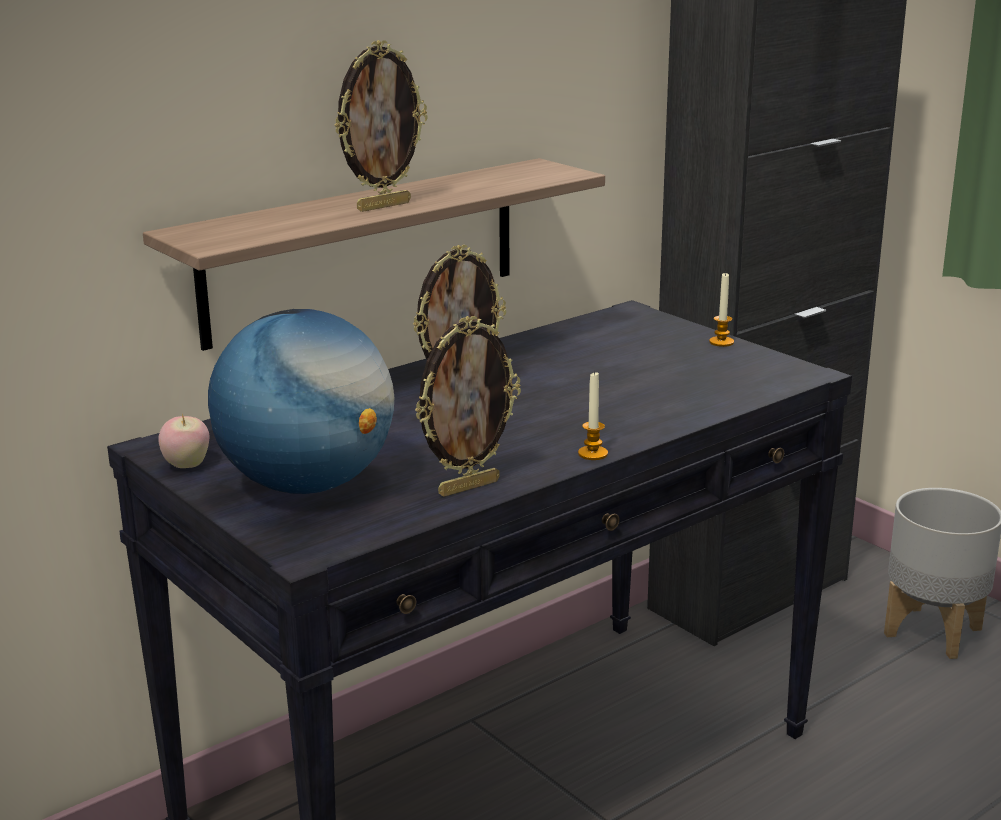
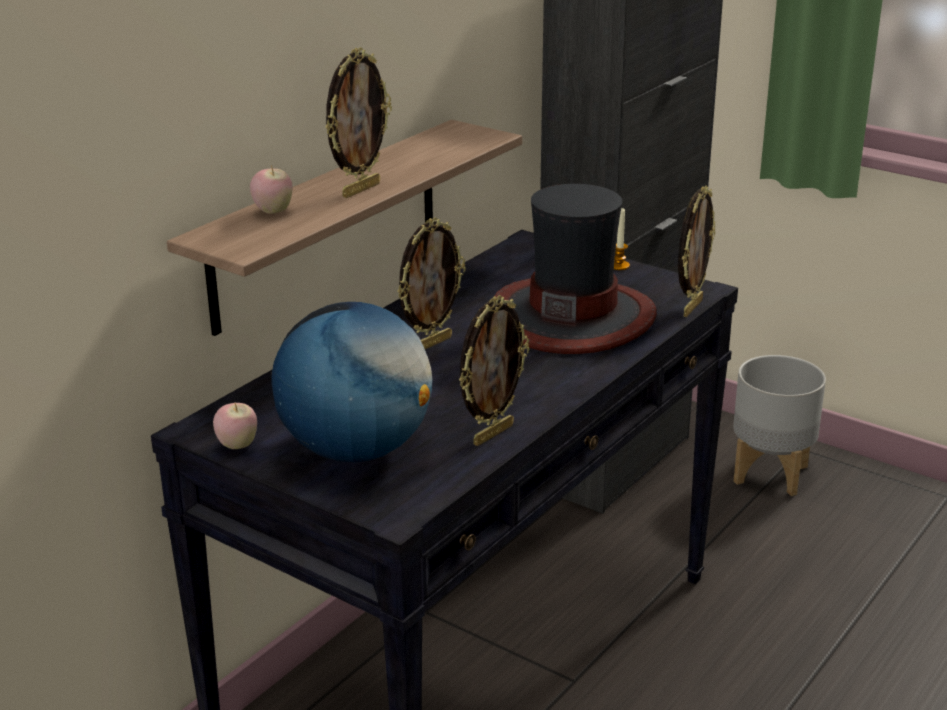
camera: 15 degrees left, 5 degrees up
candle [578,371,608,460] -> none
none -> apple [250,165,293,214]
none -> hat [495,184,657,354]
none -> picture frame [678,185,715,317]

